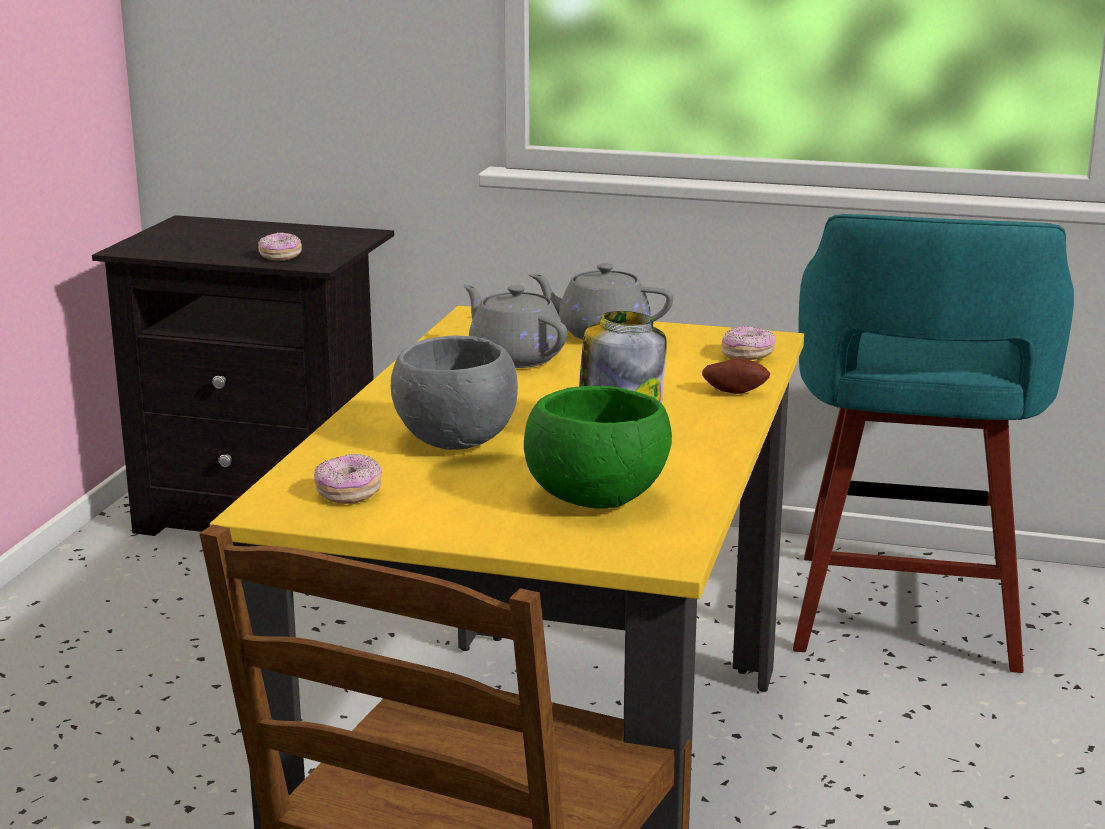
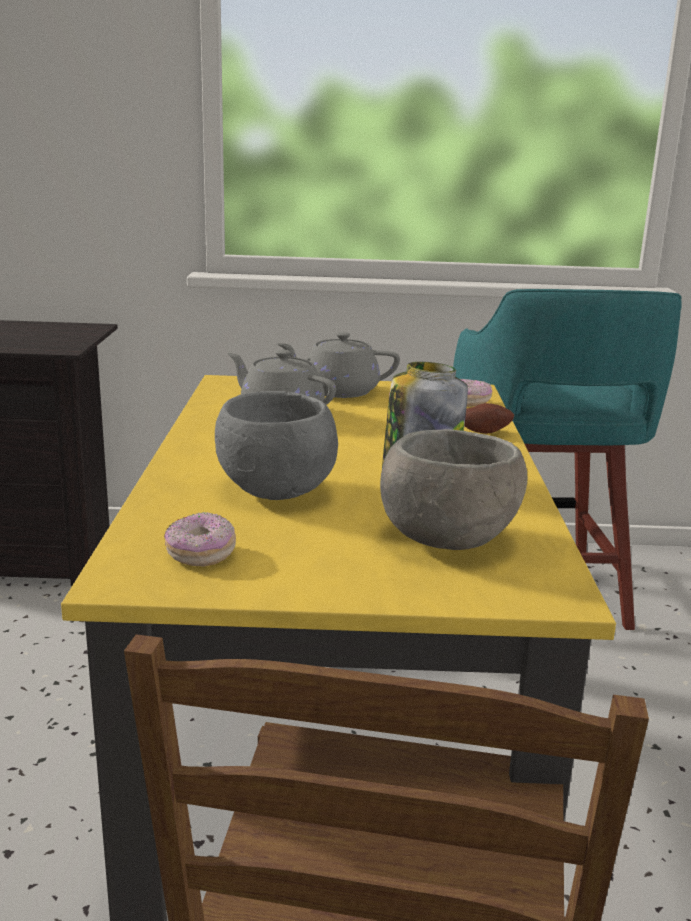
camera: 15 degrees left, 0 degrees up
donut [258,232,302,261] -> none
green bowl [524,386,672,509] -> grey bowl [380,429,528,550]

